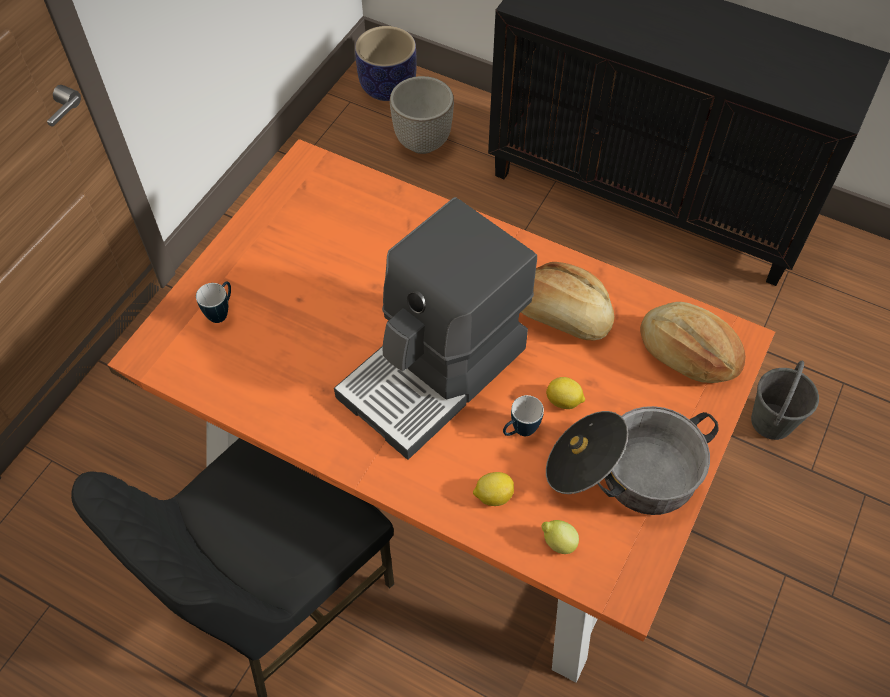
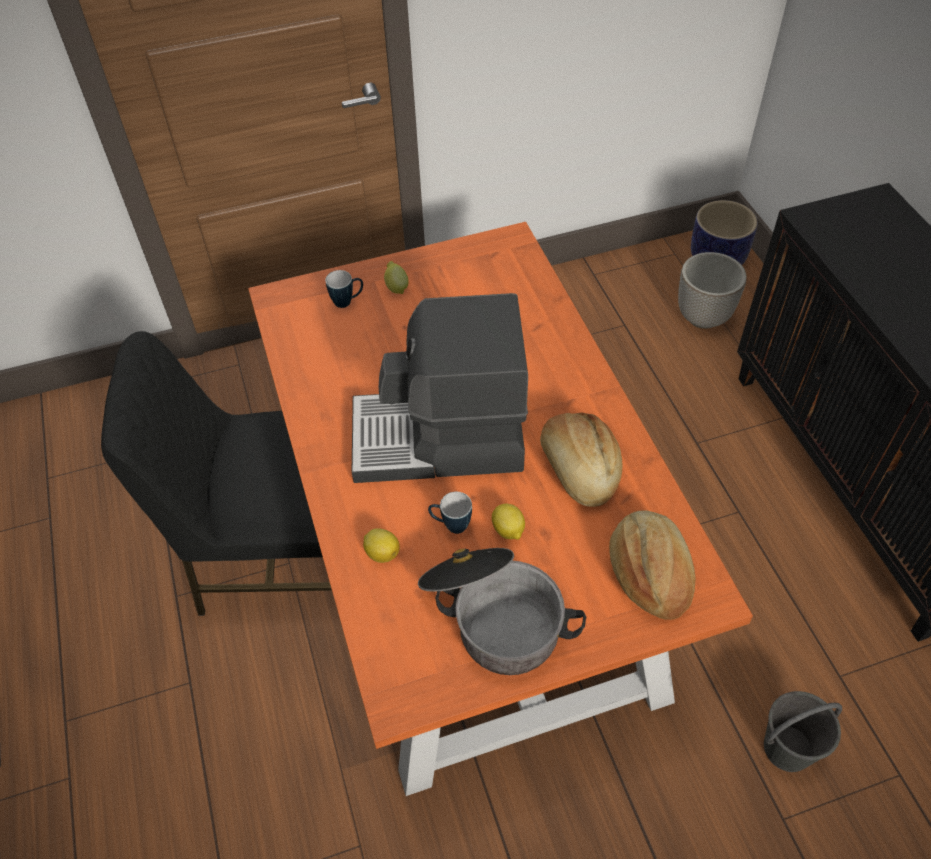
camera: 45 degrees right, 5 degrees down
lemon [542,520,579,554] -> lemon moved to [384,261,409,294]

